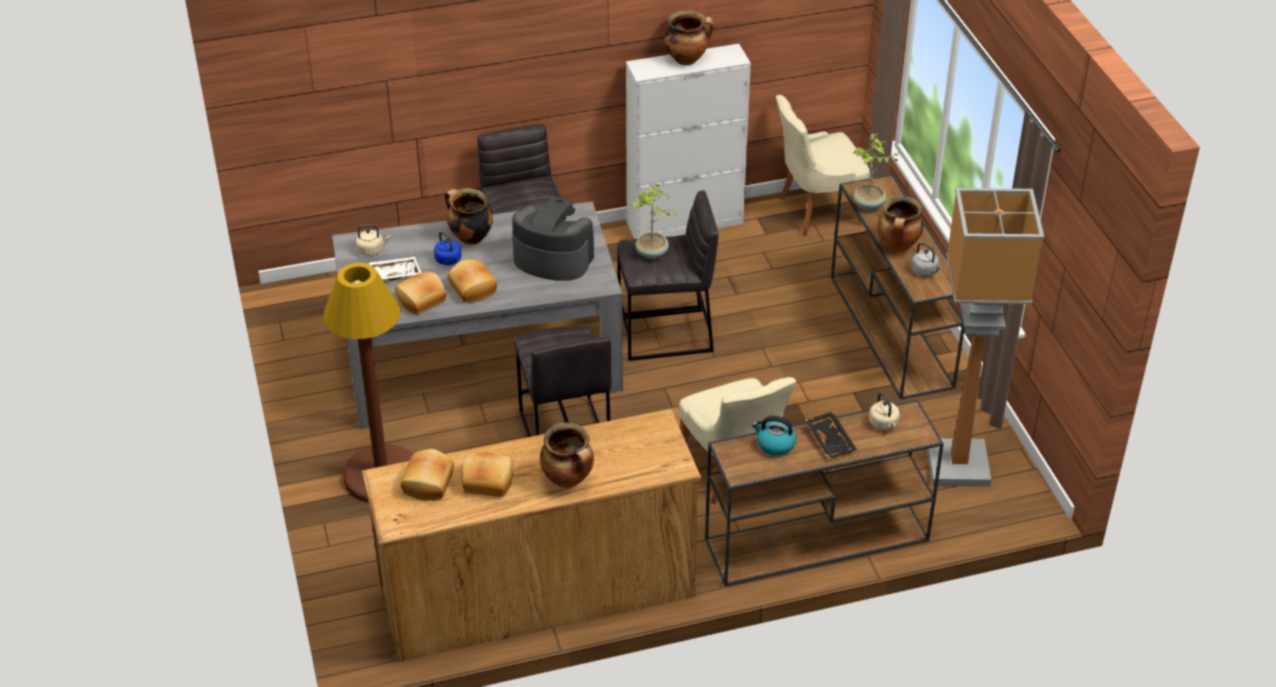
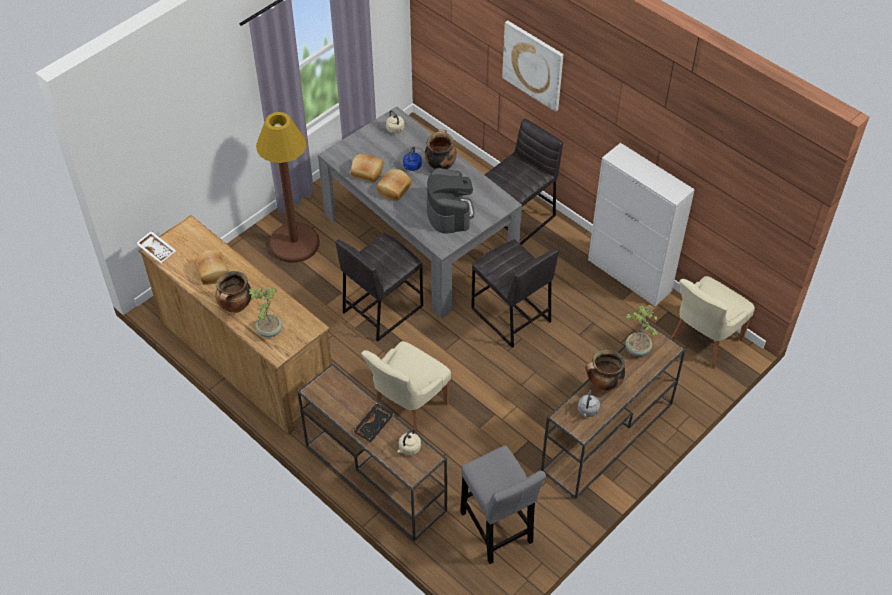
camera: 60 degrees right, 10 degrees up
white tray [369,257,422,280] -> white tray moved to [136,231,176,263]
bread [400,449,454,501] -> none
potted plant [631,183,676,259] -> potted plant moved to [249,287,282,338]
cooking pot [665,10,714,65] -> none
kettle [752,416,796,456] -> none
beige chair [776,95,870,236] -> beige chair turned 90 degrees counterclockwise [671,276,755,368]
floor lamp [927,188,1044,487] -> grey stool [460,446,546,564]
none -> picture [502,20,563,112]

